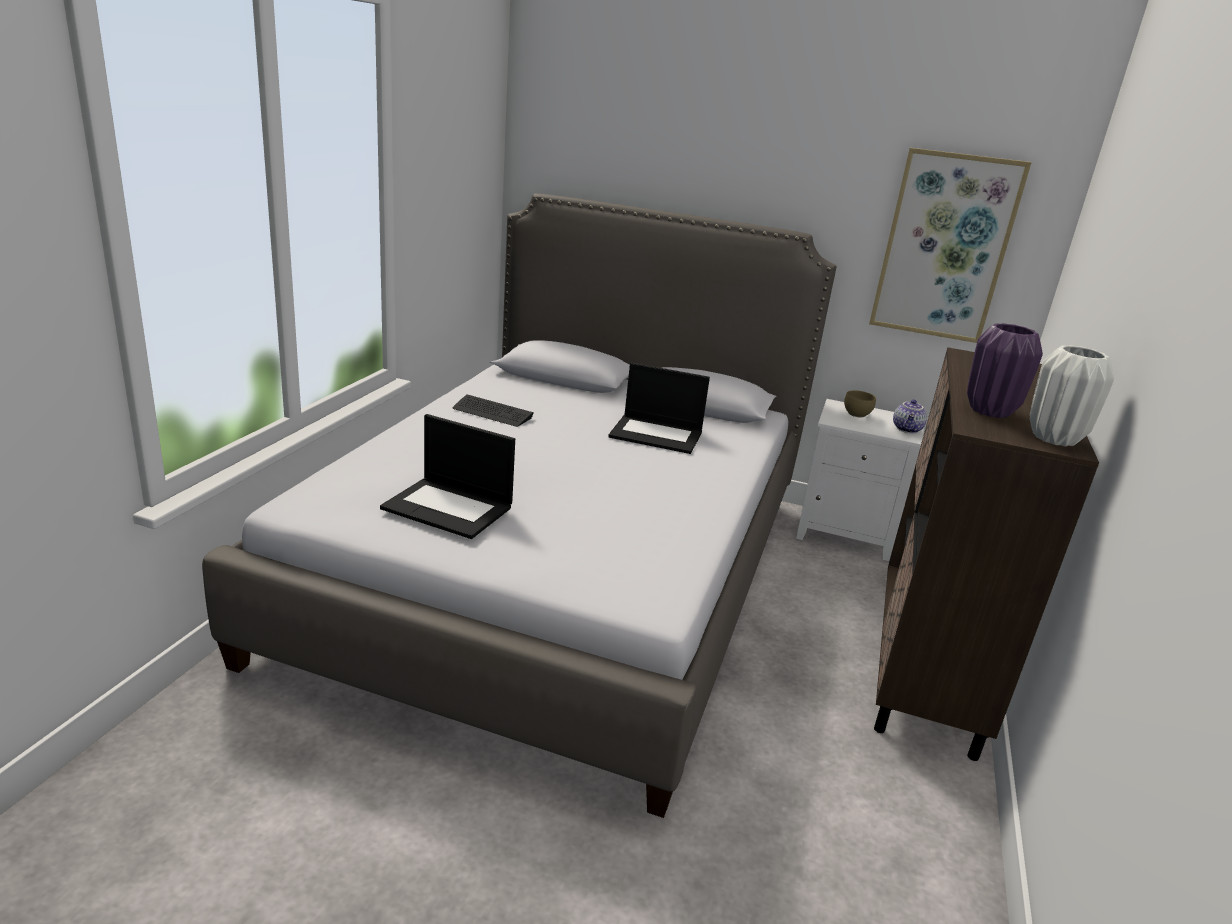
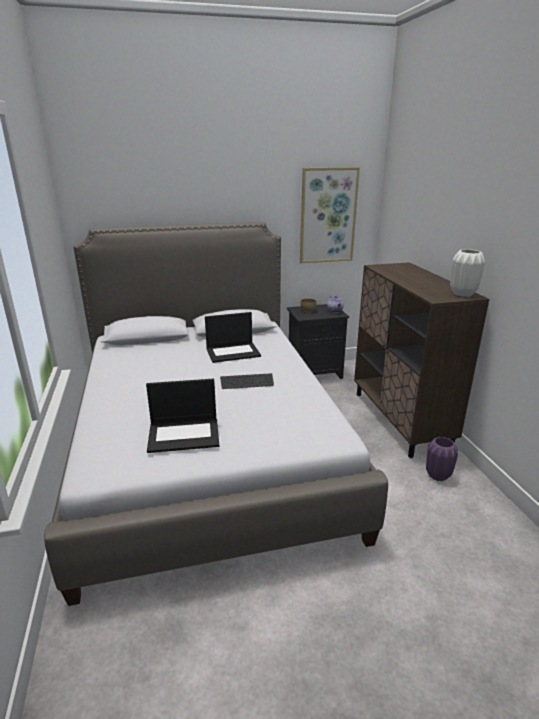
camera: 30 degrees left, 0 degrees up
keyboard [453,394,534,427] -> keyboard moved to [220,373,274,389]
white nightstand [796,399,924,561] -> black nightstand [287,304,349,379]
purple vase [967,323,1043,418] -> purple vase moved to [426,437,458,481]

